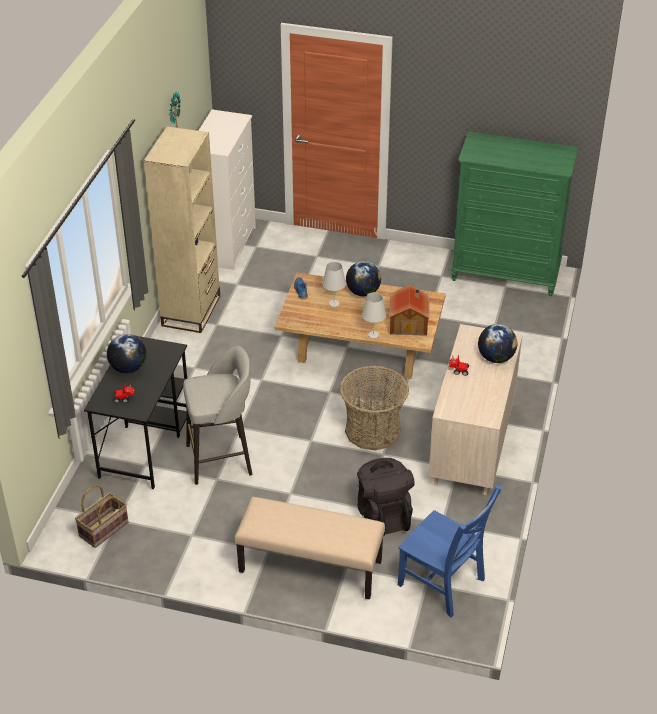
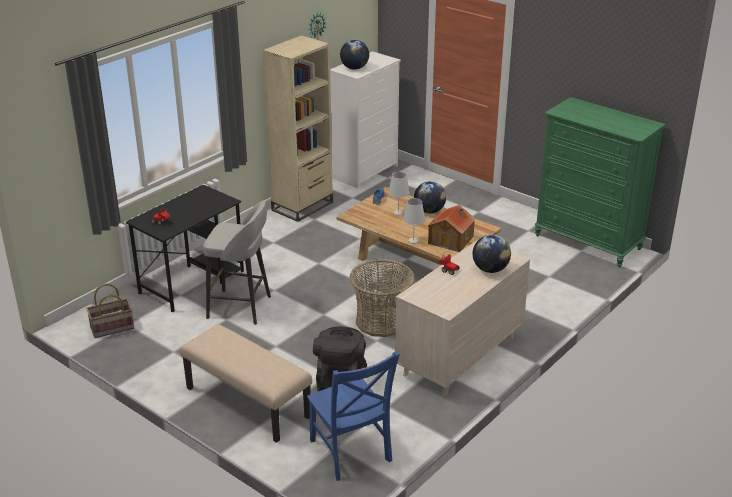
camera: 25 degrees right, 10 degrees down
globe [107,334,146,373] -> globe moved to [340,40,369,70]

